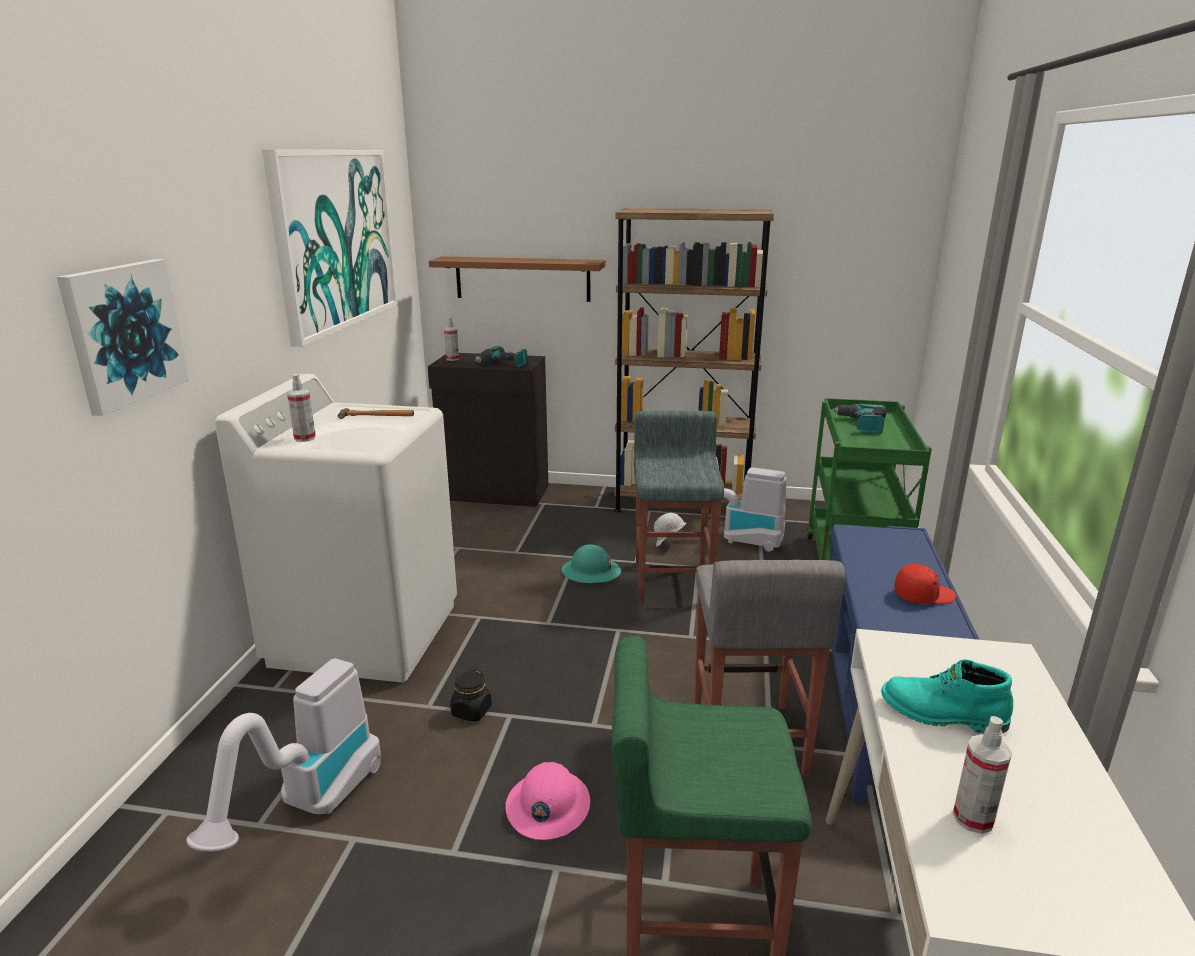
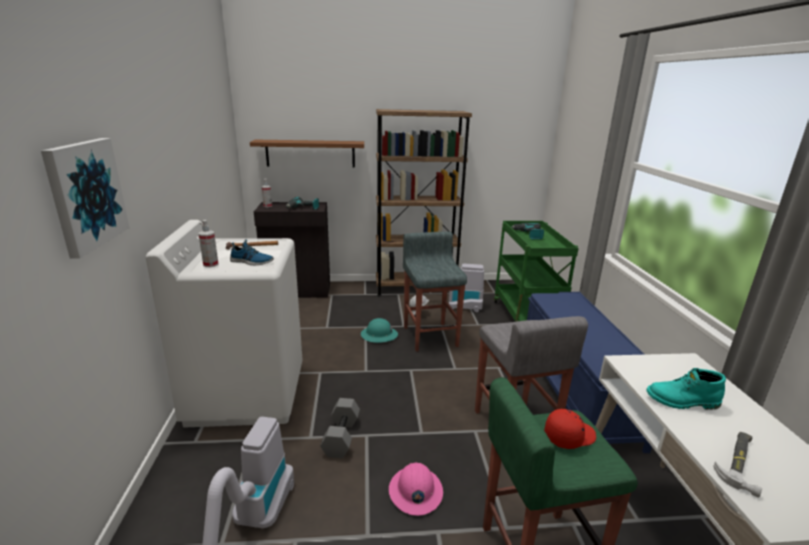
camera: 15 degrees left, 0 degrees up
picture [262,149,398,347] -> none
black jar [450,669,492,722] -> grey dumbbell [320,398,360,458]
red cap [894,564,956,604] -> red cap moved to [544,409,596,449]
spray bottle [953,716,1012,834] -> hammer [713,432,762,497]
none -> shoe [230,239,274,265]

